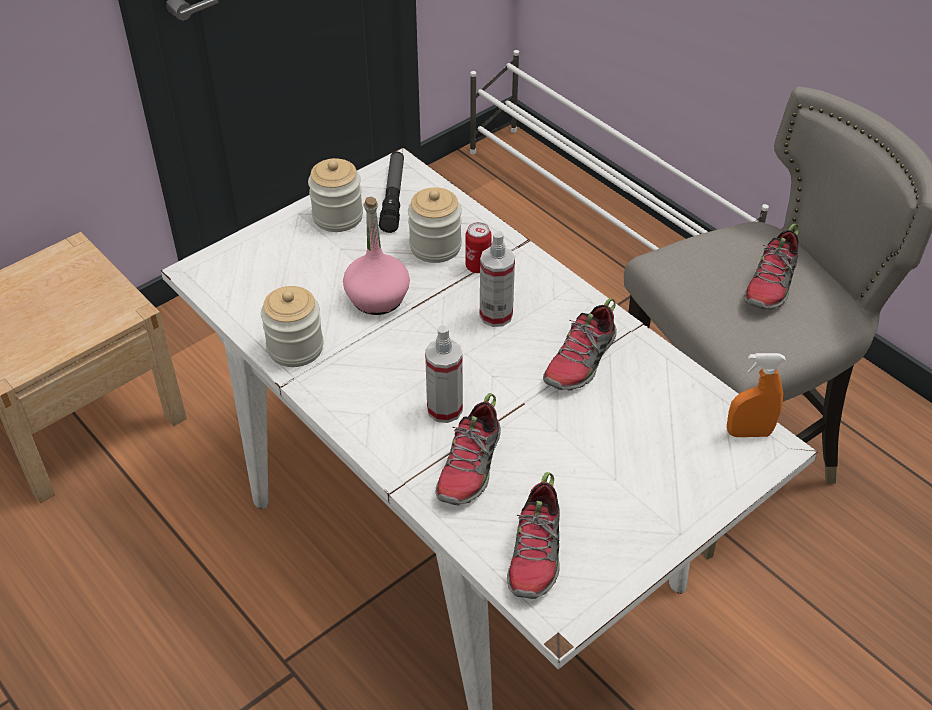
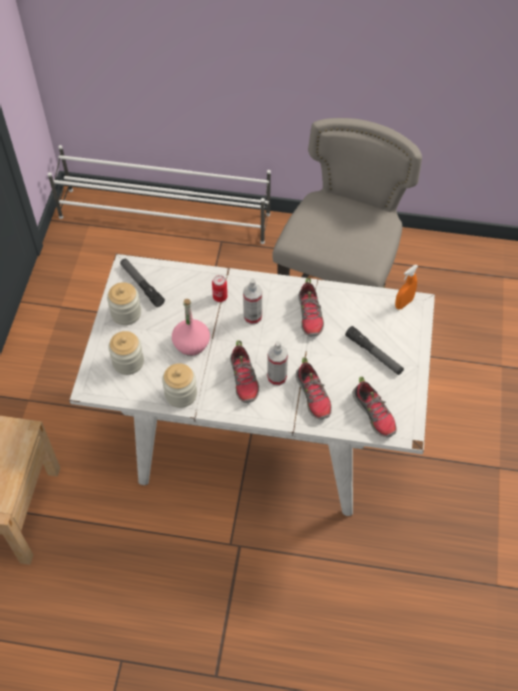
camera: 40 degrees left, 10 degrees up
jar [408,187,462,263] -> jar moved to [108,331,144,375]
shoe [744,223,799,310] -> shoe moved to [230,340,259,403]
none -> flashlight [345,326,404,375]

